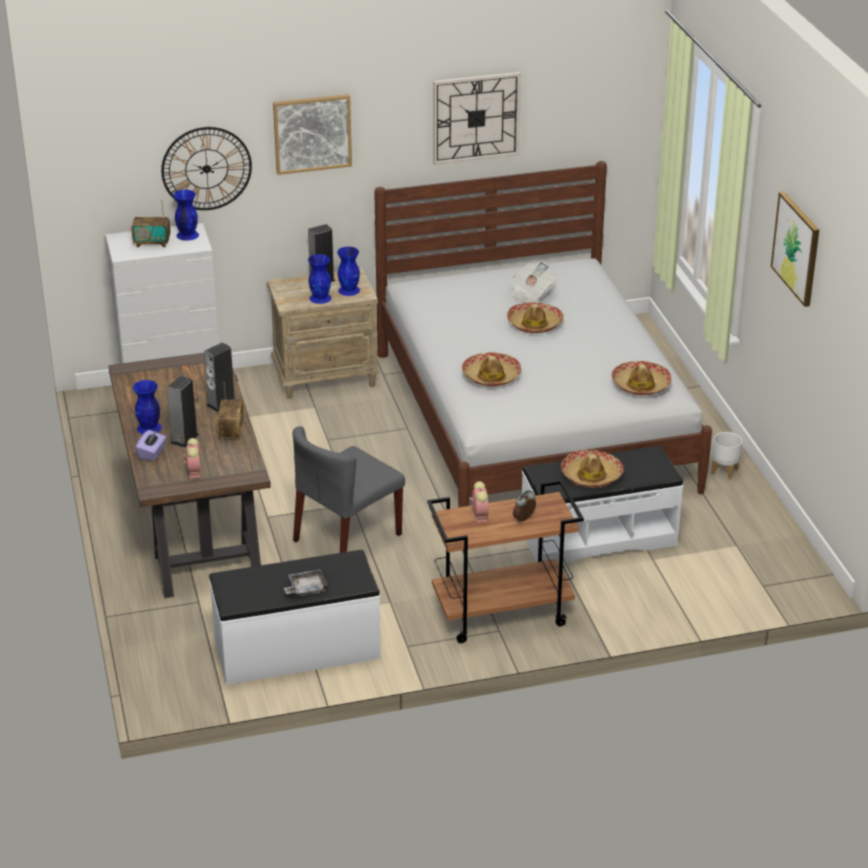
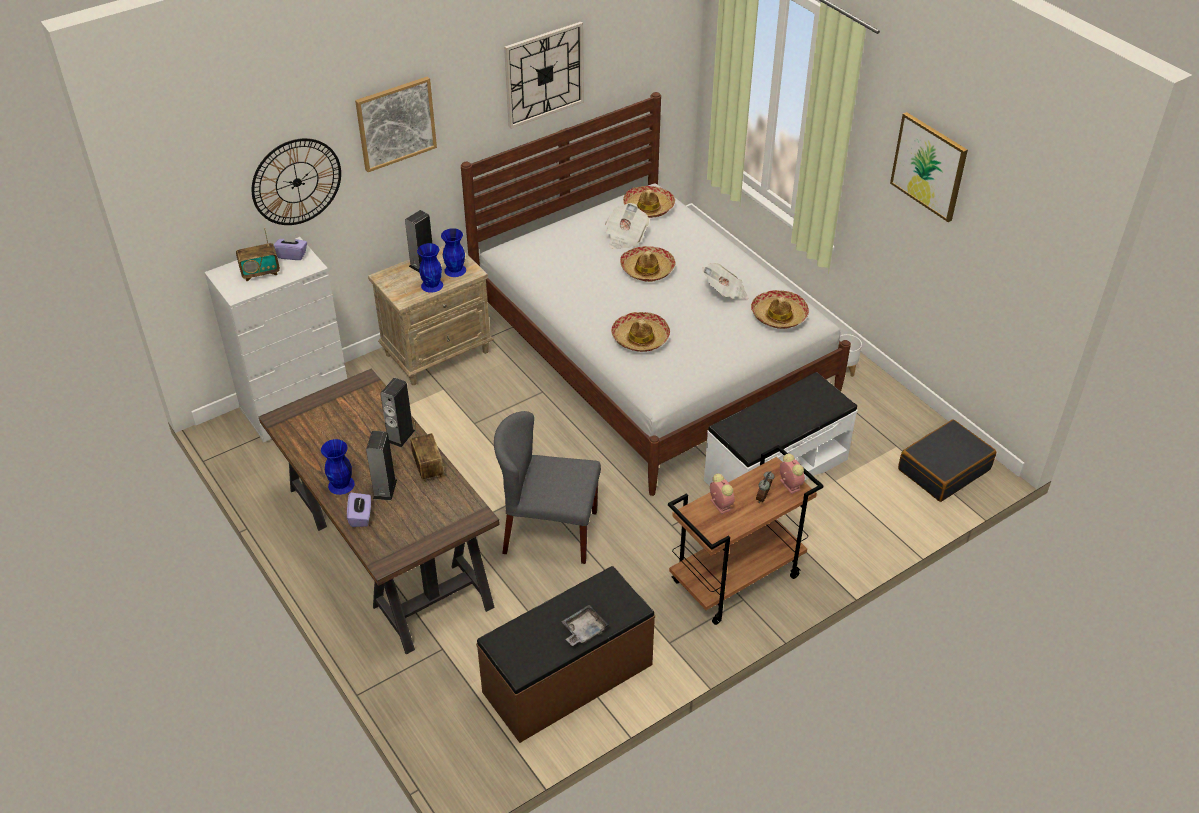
camera: 20 degrees left, 10 degrees up
blue vase [173,190,199,241] -> purple tissue box [273,233,307,260]
alarm clock [183,438,200,478] -> alarm clock moved to [780,454,805,494]
white bench [209,550,381,685] -> brown bench [476,566,655,743]
grey chair [293,426,405,553] -> grey chair turned 75 degrees clockwise [494,411,601,564]
hat [561,450,624,488] -> hat moved to [623,186,675,218]
none -> newspaper [702,263,749,300]
none -> black suitcase [898,420,996,502]

